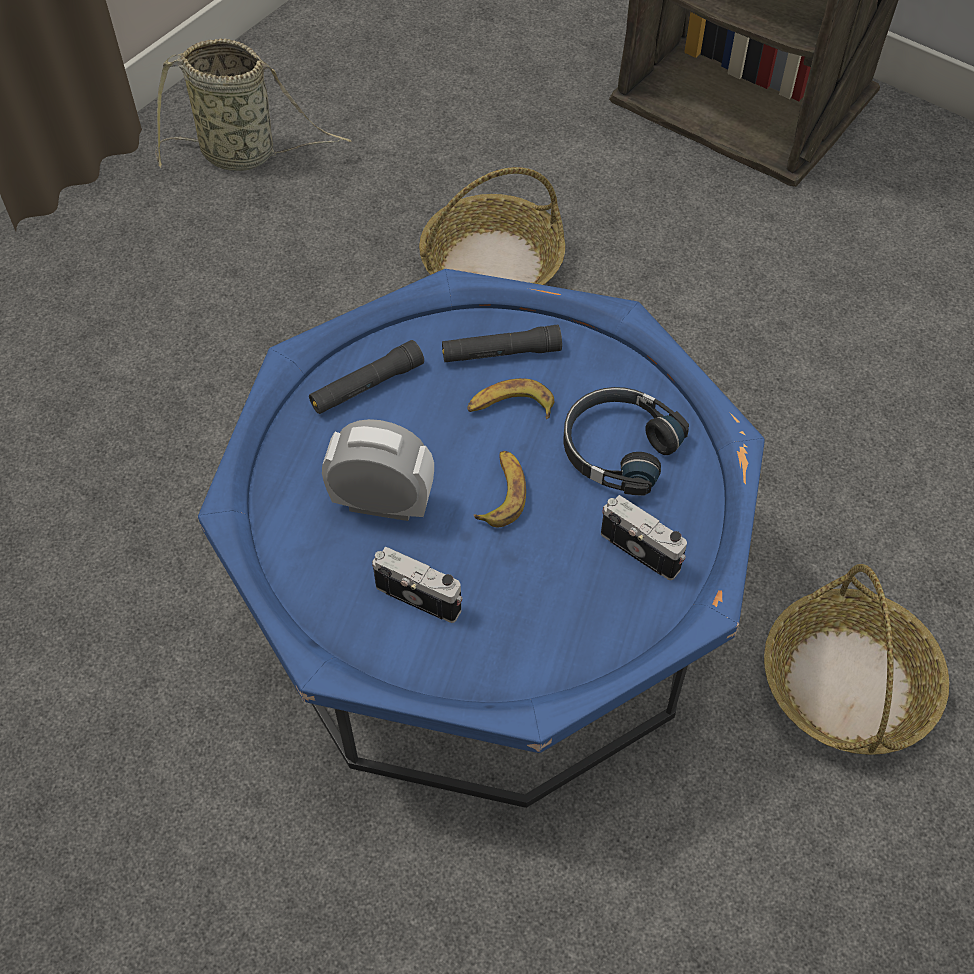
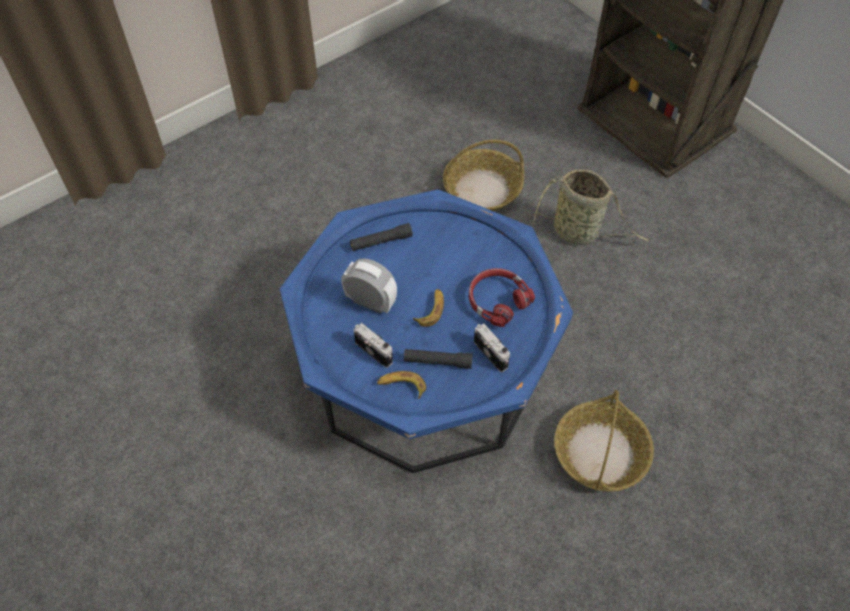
camera: 15 degrees right, 0 degrees up
basket [156,38,352,171] -> basket moved to [527,169,649,245]
black flashlight [442,325,562,362] -> black flashlight moved to [404,349,473,369]
banana [467,378,554,419] -> banana moved to [377,371,426,399]
black headphones [563,387,689,496] -> red headphones [469,268,535,327]

